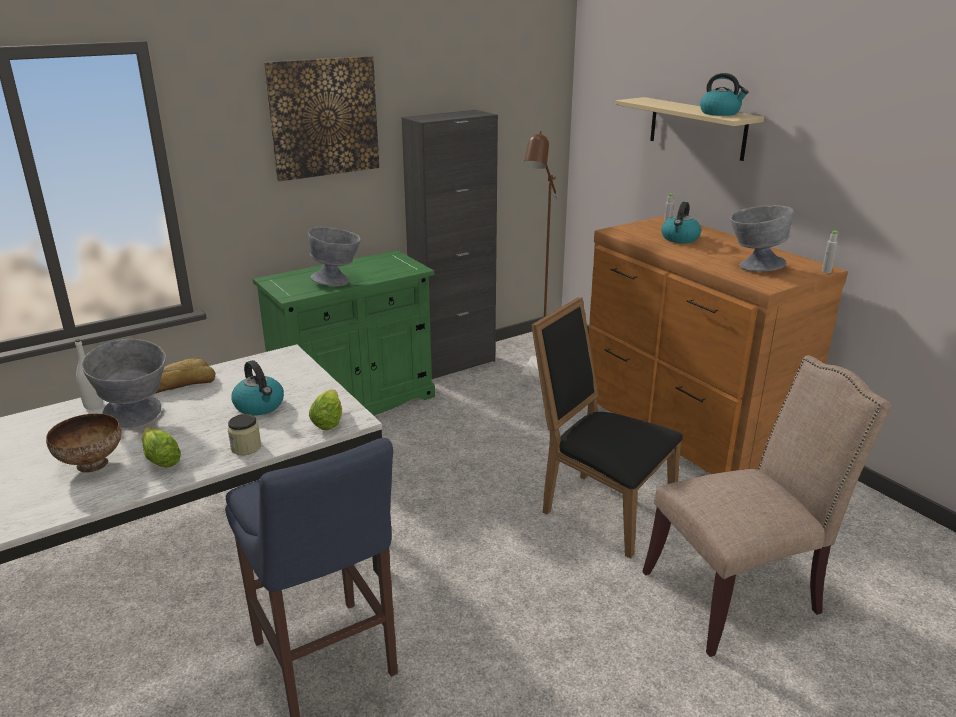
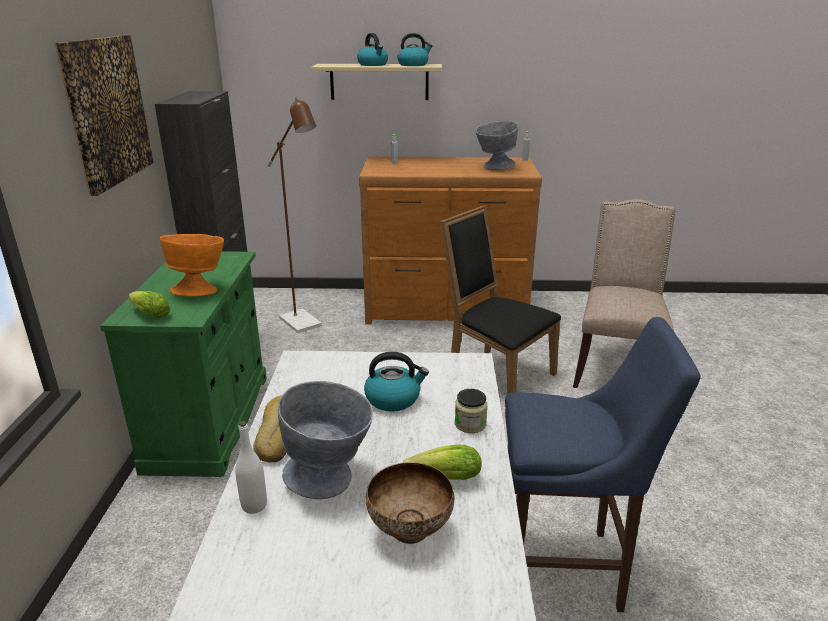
camera: 55 degrees left, 0 degrees up
grey bowl [308,227,360,286] -> orange bowl [160,234,224,297]
lettuce [309,389,342,430] -> lettuce moved to [129,291,170,318]
black chair [531,297,683,559] -> black chair turned 60 degrees clockwise [440,205,561,393]
kettle [661,202,701,243] -> kettle moved to [357,33,388,66]

